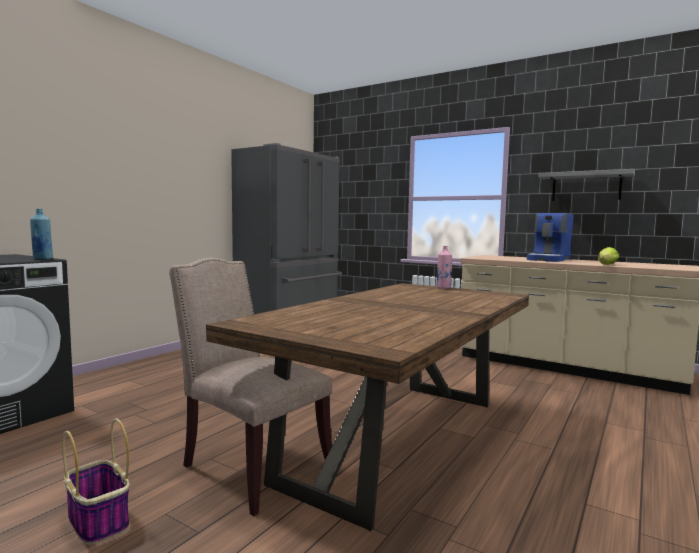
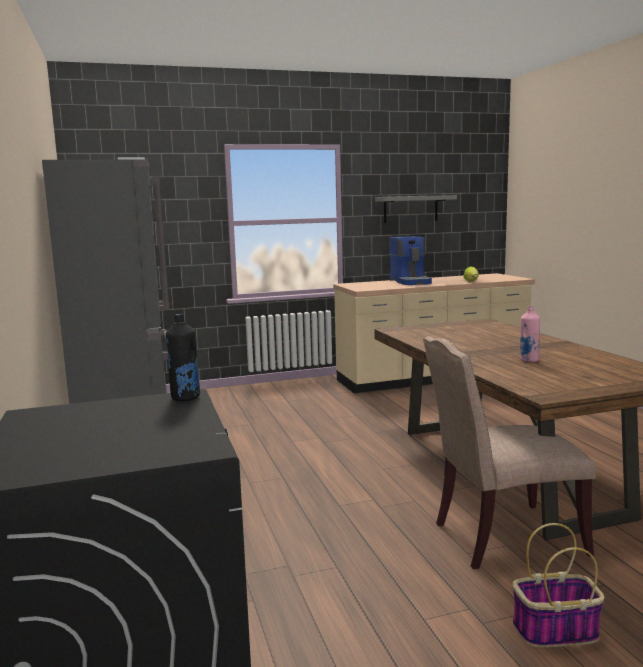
camera: 50 degrees left, 5 degrees up
blue bottle [30,209,53,260] -> black bottle [166,314,200,401]
pink bottle [437,246,452,289] -> pink bottle moved to [520,306,540,362]

